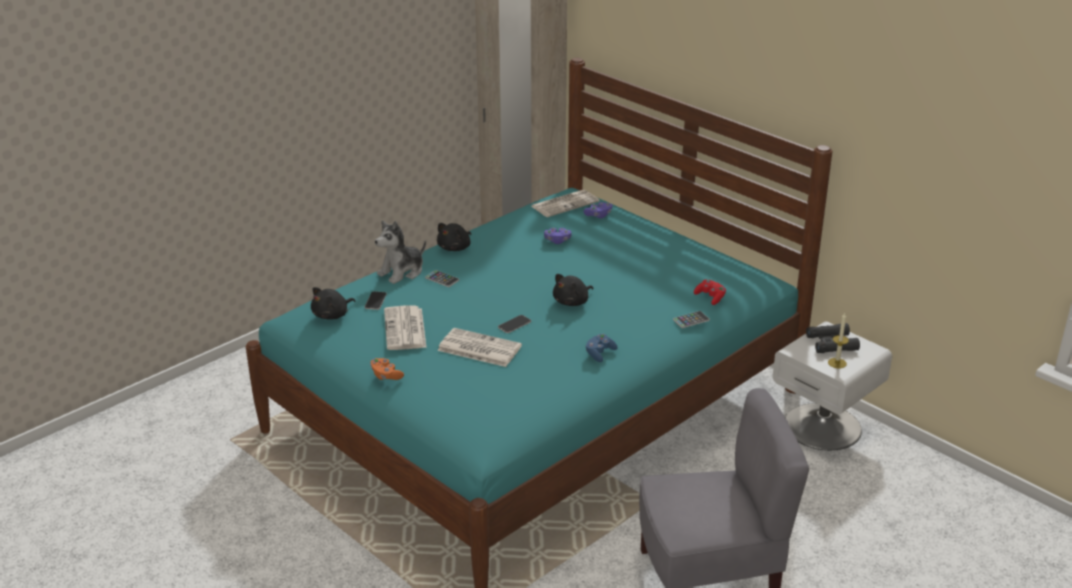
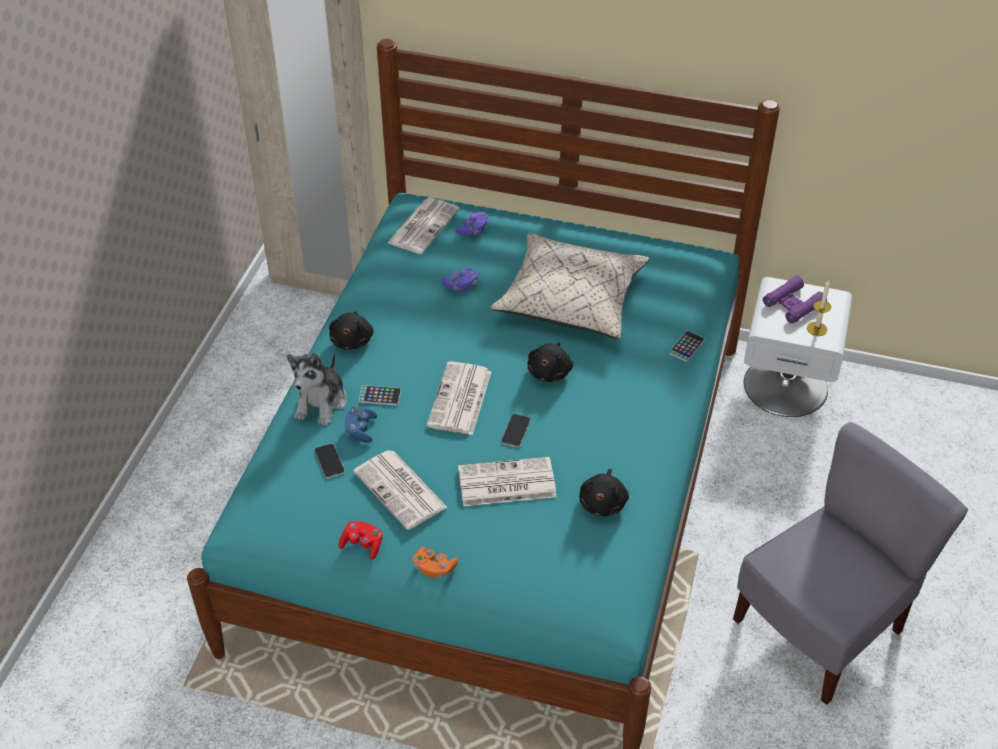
camera: 30 degrees left, 15 degrees up
black plush toy [311,287,355,320] -> black plush toy moved to [579,469,629,516]
blue game controller [585,334,618,362] -> blue game controller moved to [345,406,377,443]
red game controller [694,279,726,305] -> red game controller moved to [339,521,383,560]
black binoculars [806,323,860,353] -> purple binoculars [763,276,827,324]
none -> newspaper [427,361,491,435]
none -> beige pillow [491,233,649,339]

